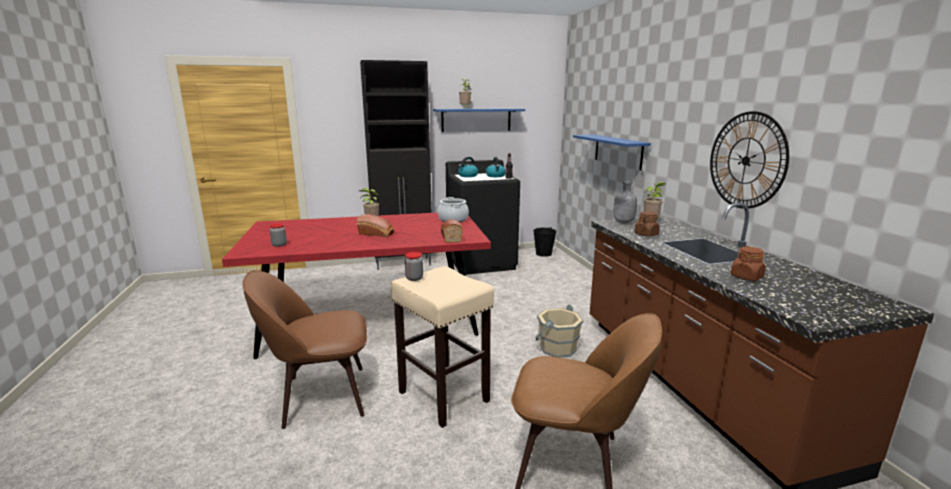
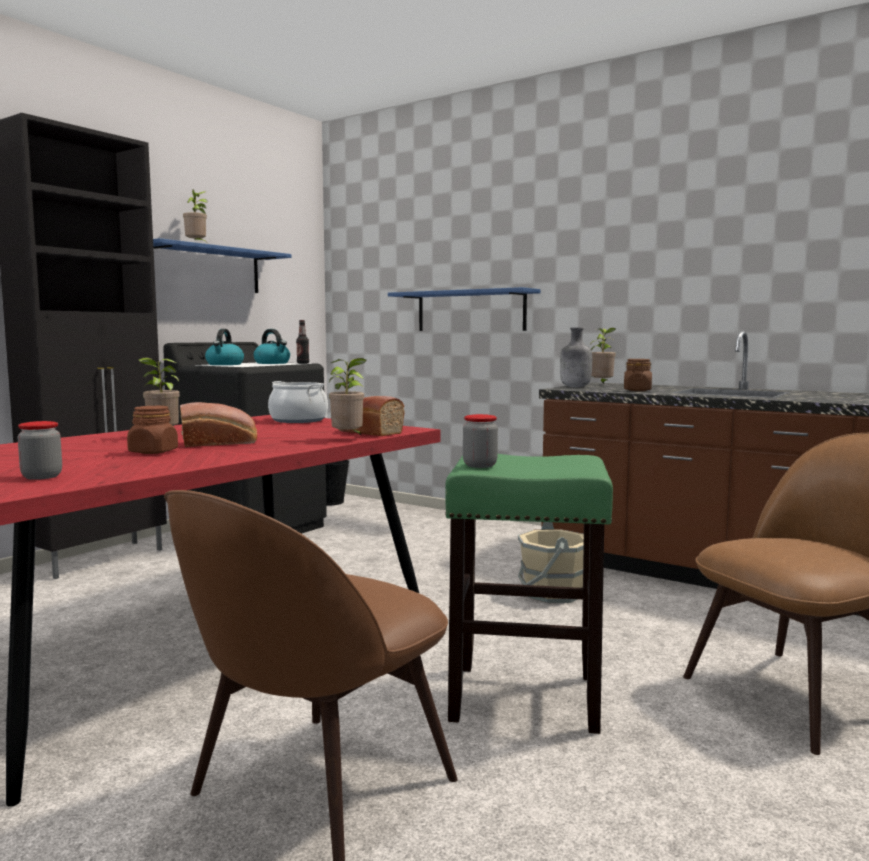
camera: 40 degrees left, 10 degrees down
beige stool [391,266,494,428] -> green stool [445,454,613,734]
wall clock [710,111,789,209] -> none
brown jar [731,247,766,281] -> brown jar moved to [127,406,178,454]
none -> potted plant [329,358,367,437]

